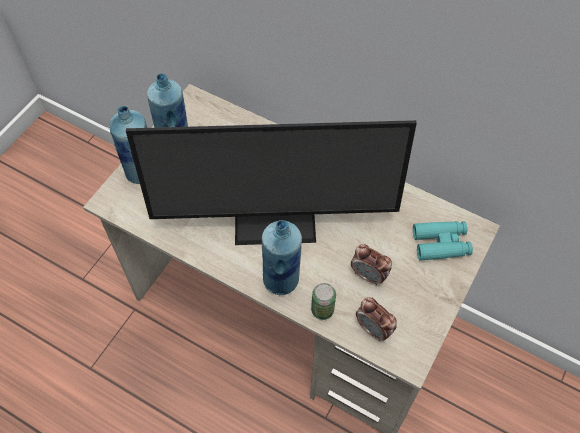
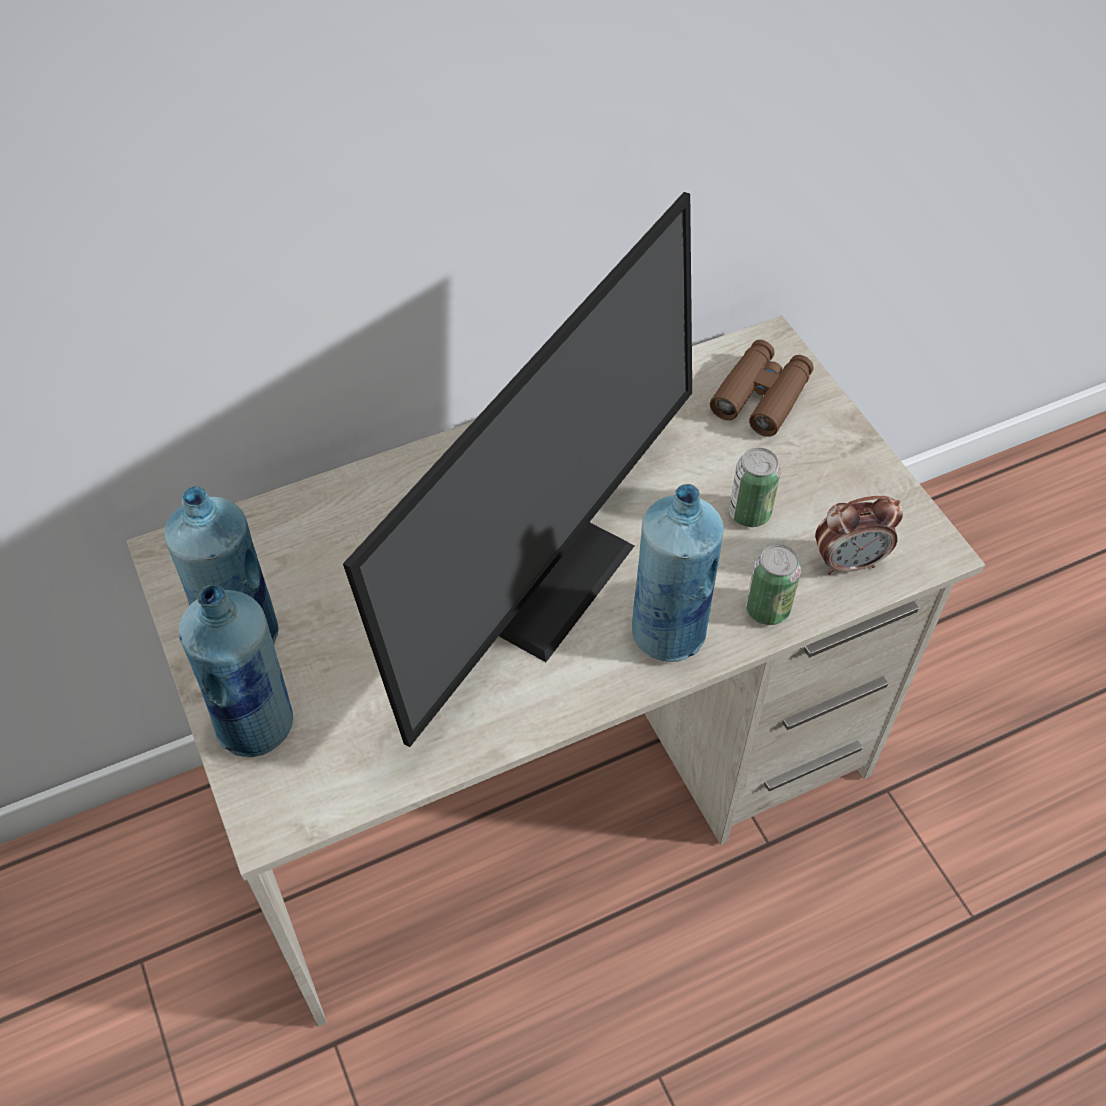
camera: 55 degrees left, 5 degrees down
alarm clock [351,244,392,285] -> can [729,448,781,527]
turquoise binoculars [413,221,473,261] -> brown binoculars [710,340,814,437]

